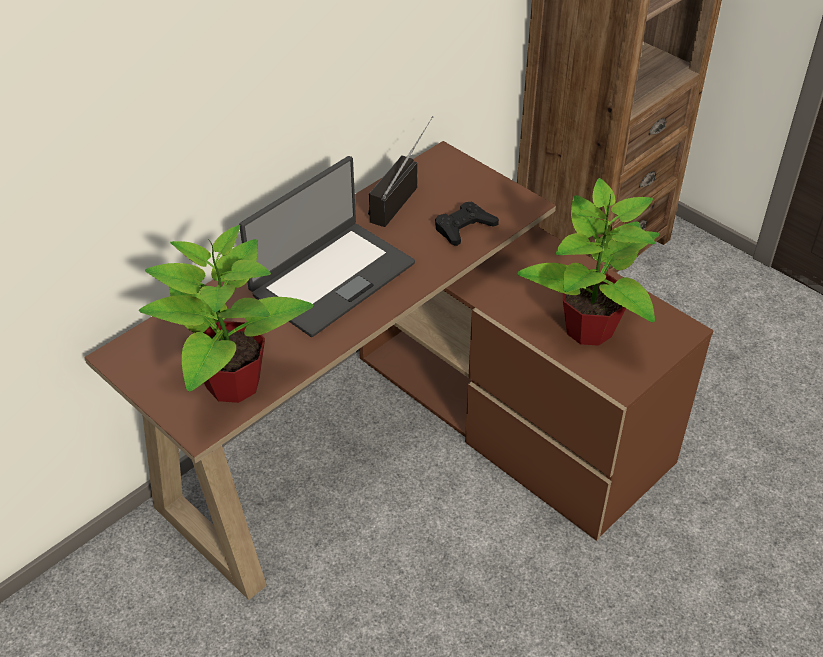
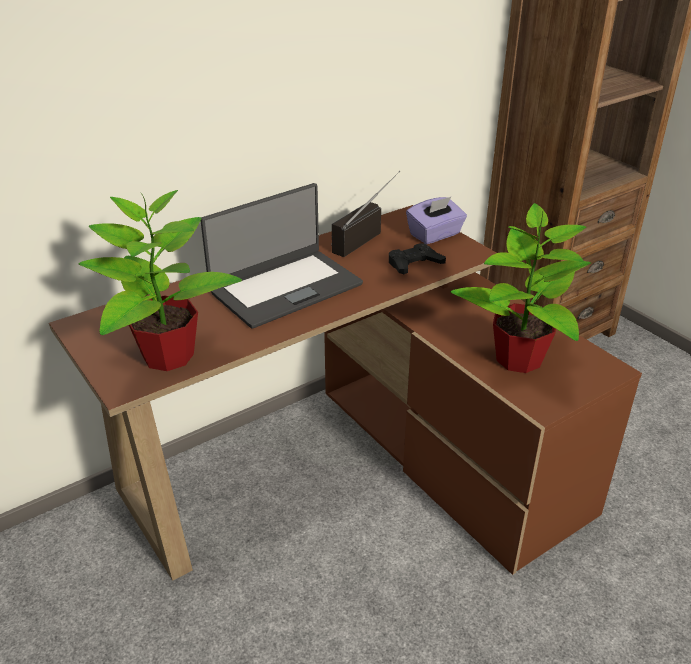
camera: 10 degrees right, 10 degrees down
none -> purple tissue box [406,197,467,244]

